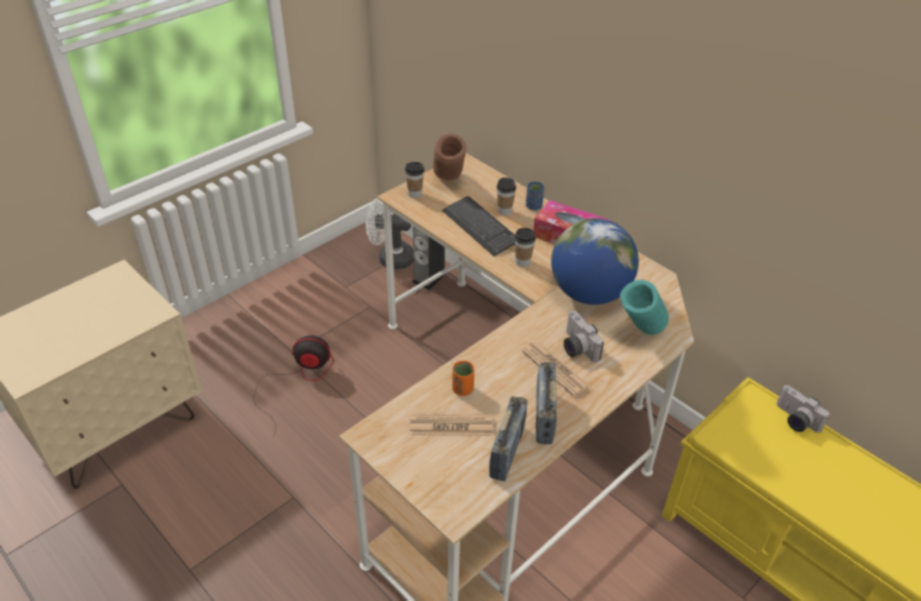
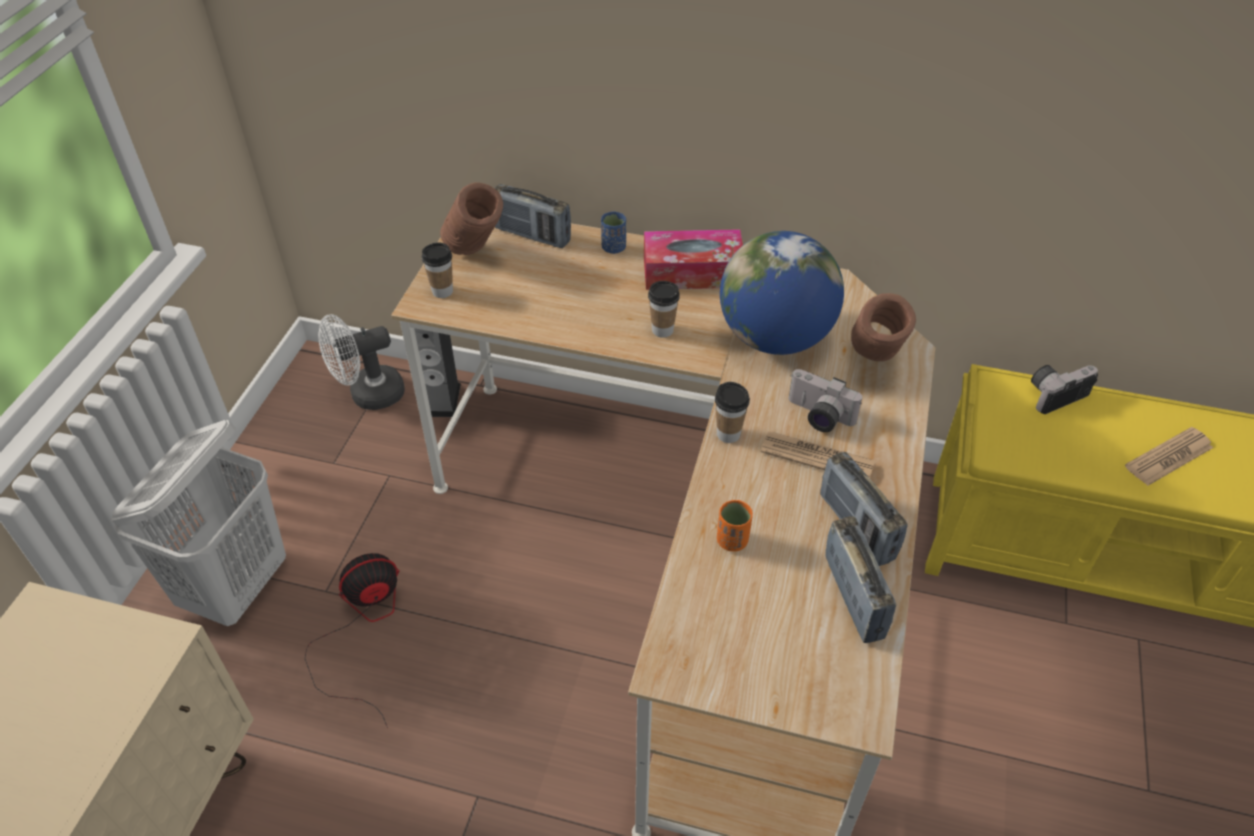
camera: 30 degrees left, 5 degrees up
newspaper [410,413,493,436] -> newspaper moved to [1125,427,1213,486]
keyboard [442,196,515,256] -> none
cup [497,177,516,215] -> cup moved to [715,382,750,443]
turquoise vase [620,280,669,335] -> brown vase [851,293,916,361]
camera [777,385,829,433] -> camera turned 135 degrees clockwise [1031,365,1098,414]
none -> white laundry basket [111,420,286,626]
none -> radio [495,184,571,248]

